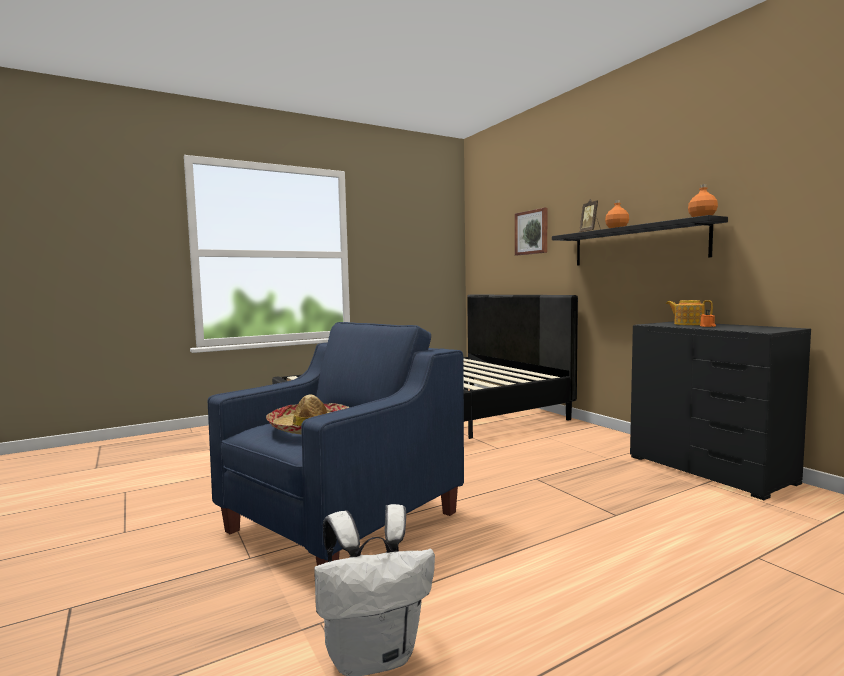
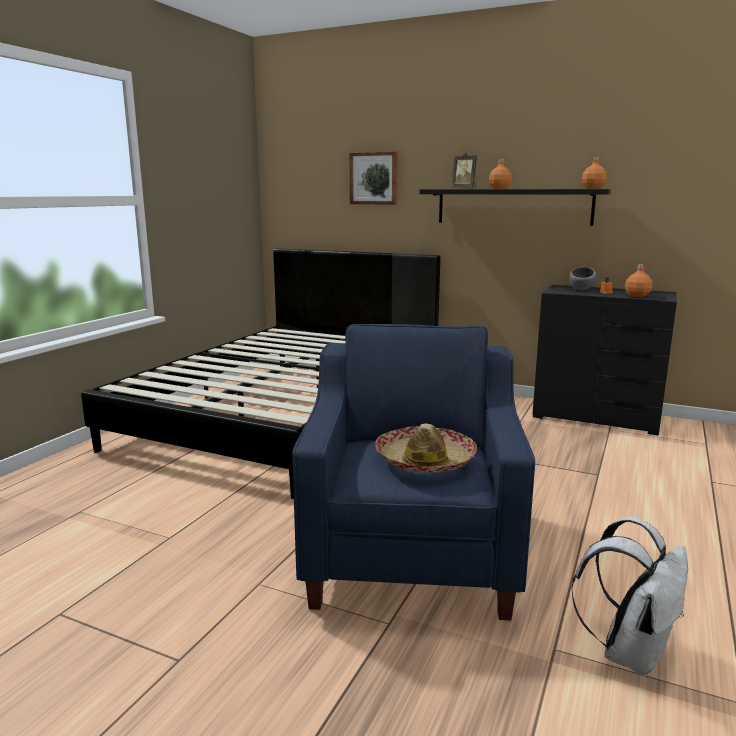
camera: 35 degrees left, 10 degrees up
teapot [666,300,713,325] -> grey bowl [569,267,596,290]
none -> orange bottle [625,264,653,297]

